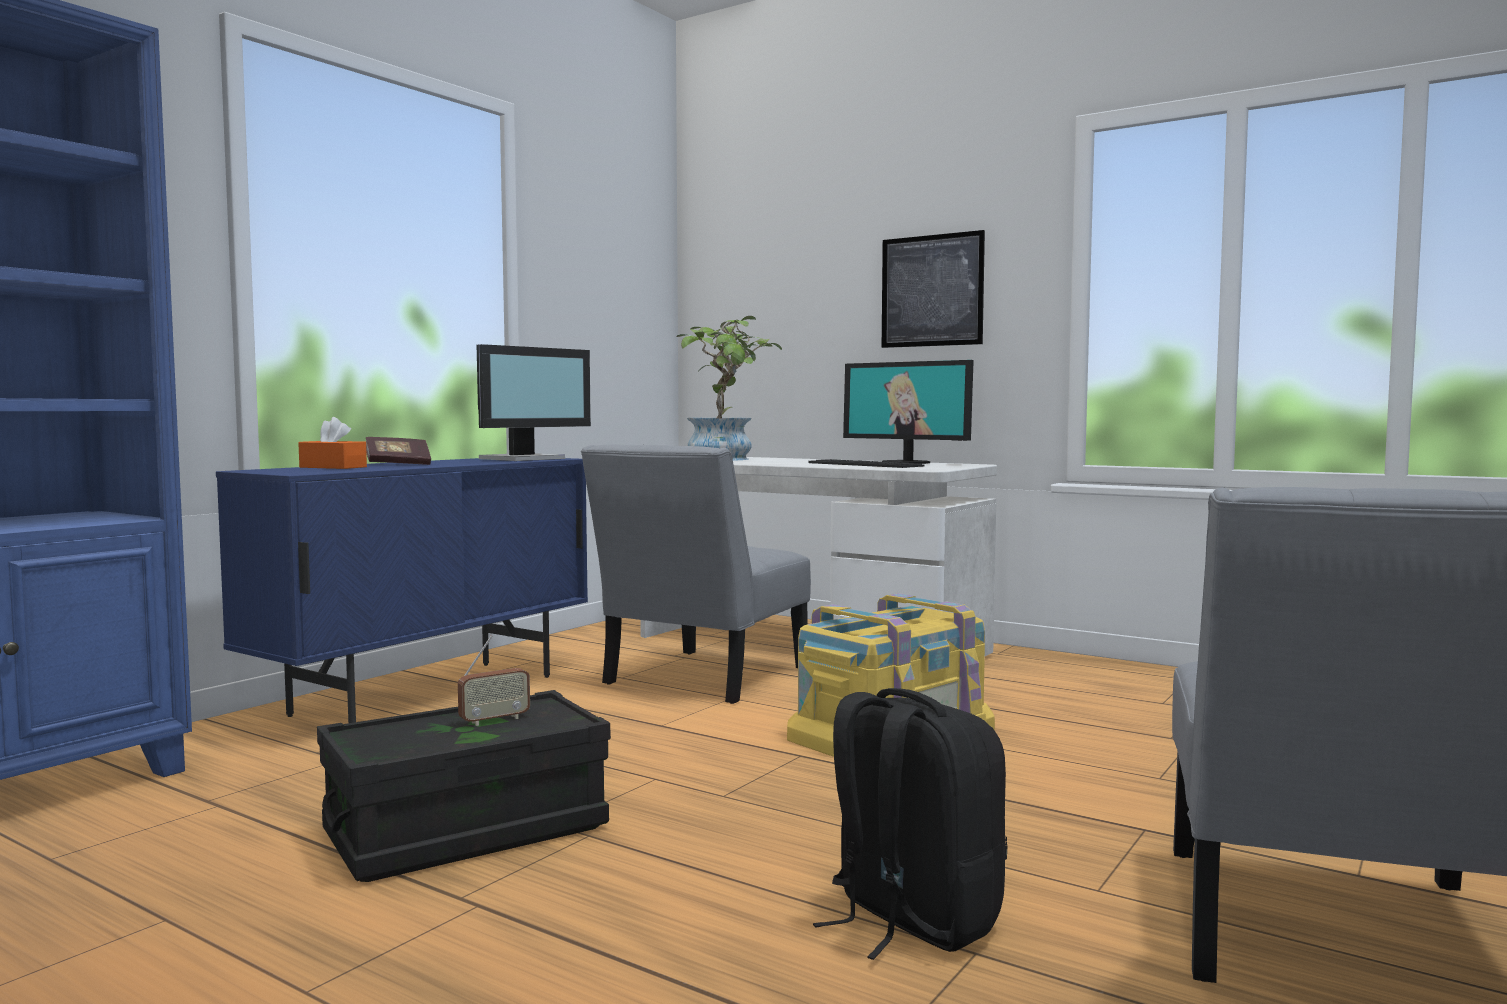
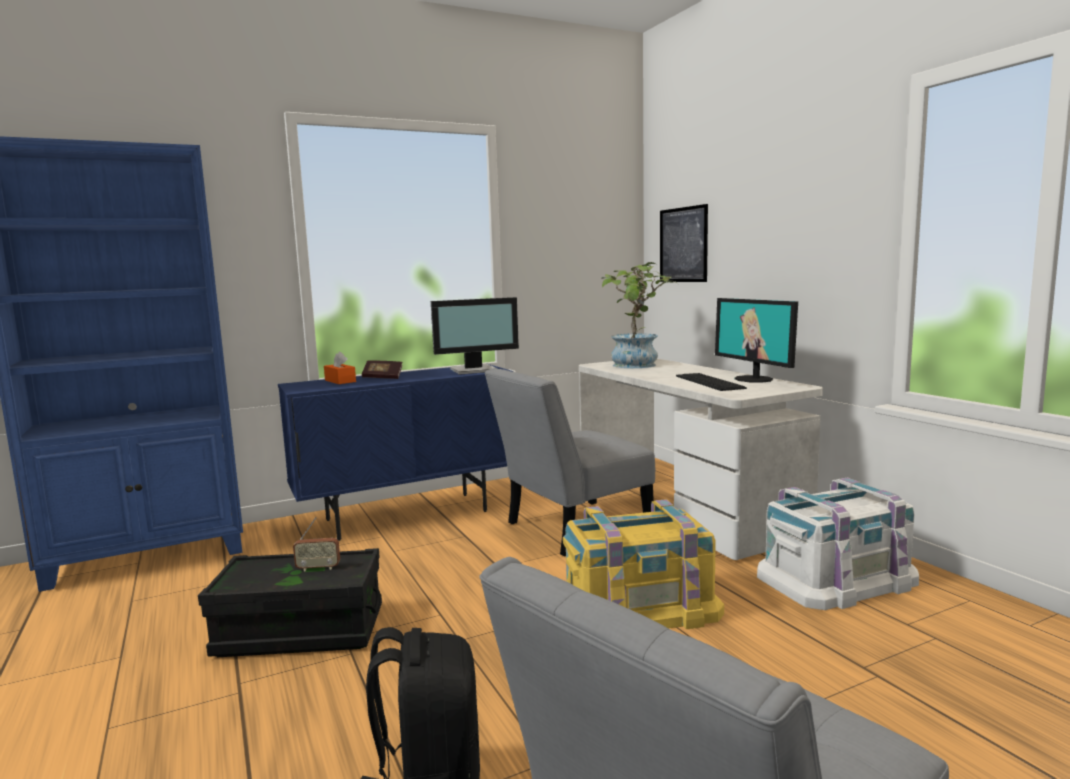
camera: 30 degrees right, 5 degrees up
picture [882,230,985,348] -> picture moved to [660,204,708,282]
none -> white storage box [757,478,919,610]

